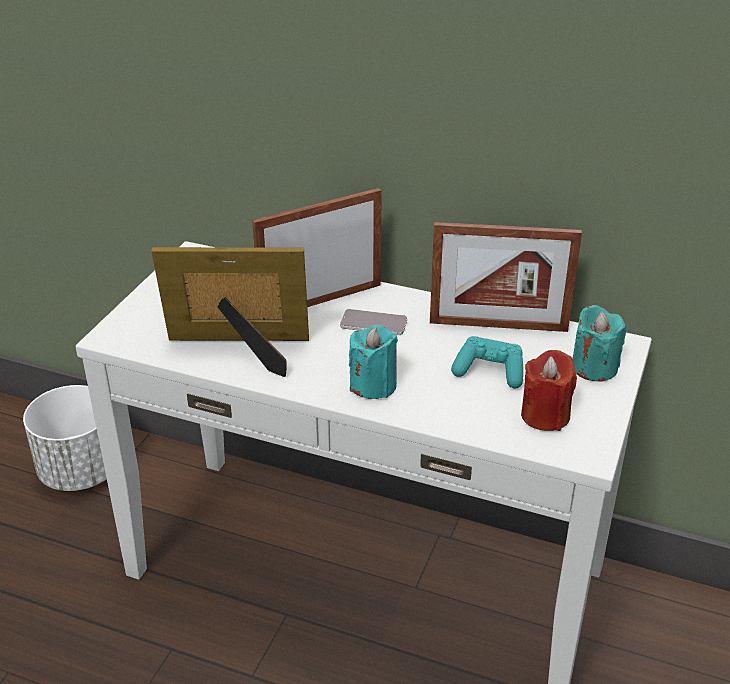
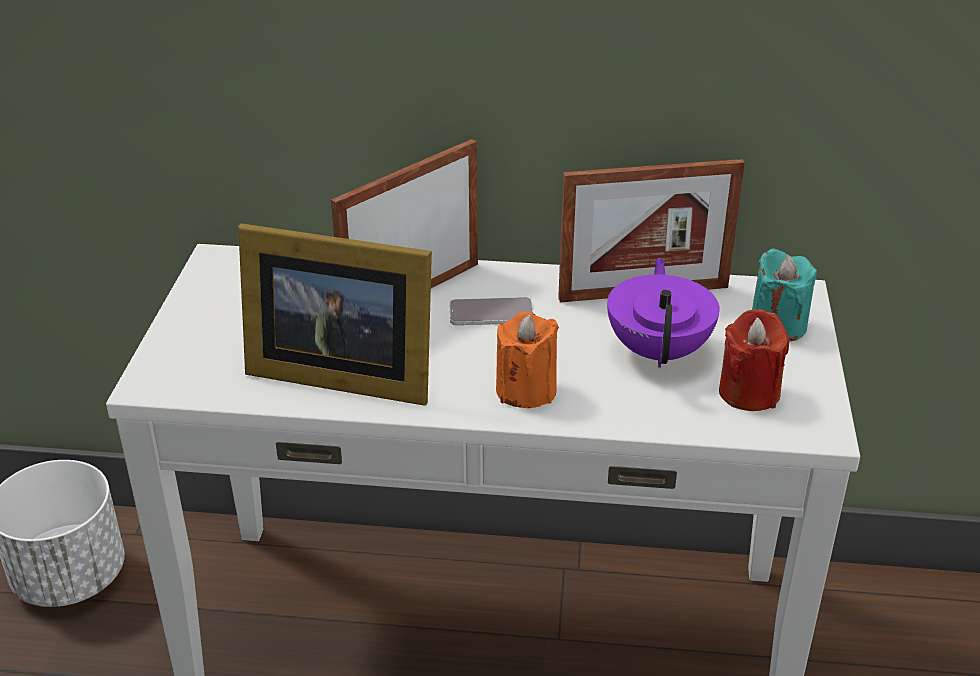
camera: 15 degrees left, 0 degrees up
picture frame [151,247,309,377] -> picture frame turned 150 degrees counterclockwise [238,223,432,406]
turquoise candle [349,325,398,399] -> orange candle [496,312,559,408]
turquoise game controller [451,336,523,389] -> purple teapot [607,258,720,367]

